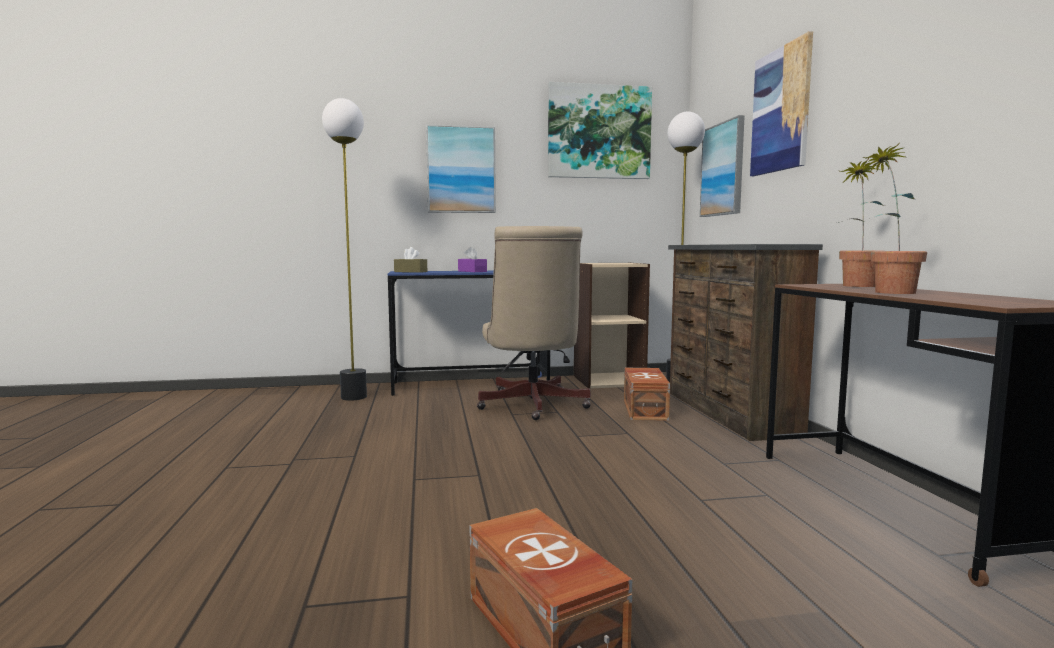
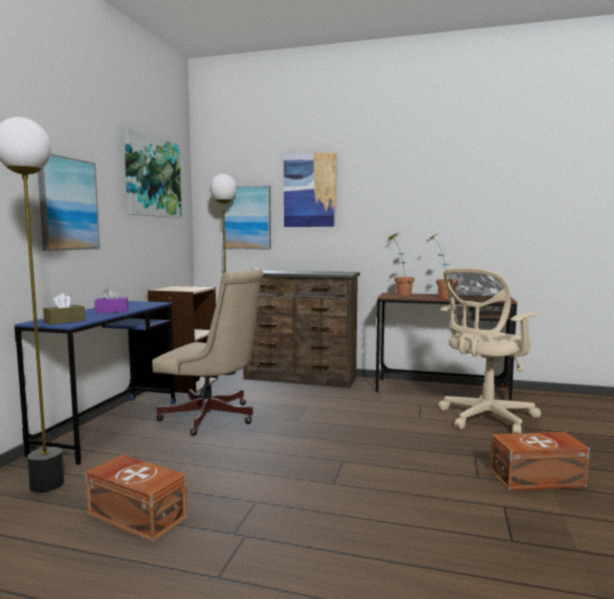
camera: 65 degrees left, 0 degrees up
brown storage box [624,368,670,421] -> brown storage box moved to [85,454,188,542]
none -> beige office chair [438,268,541,434]

